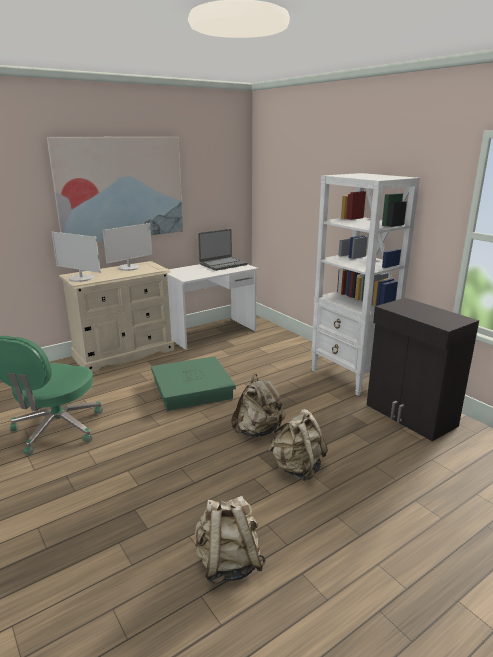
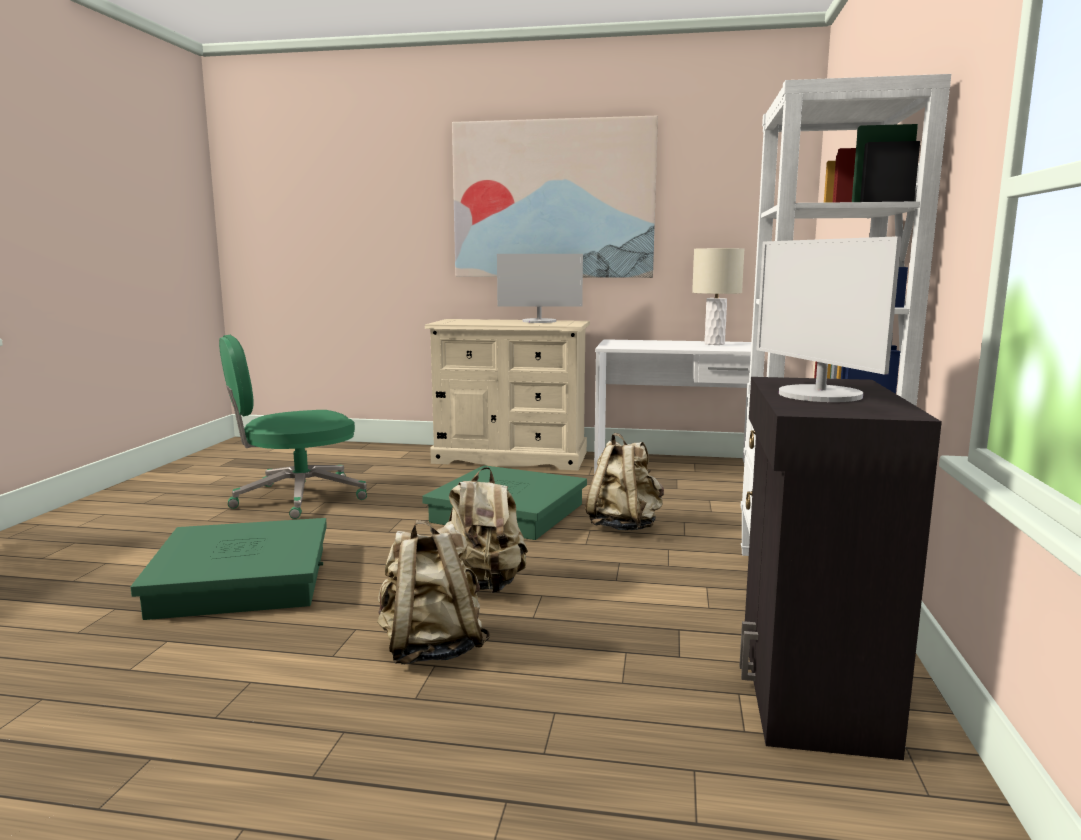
camera: 45 degrees right, 10 degrees down
monitor [52,232,101,282] -> monitor moved to [756,236,902,402]
beige backpack [195,496,266,584] -> beige backpack moved to [585,433,664,530]
laptop [198,229,248,271] -> beige table lamp [692,248,744,345]
none -> green storage box [131,518,327,620]

